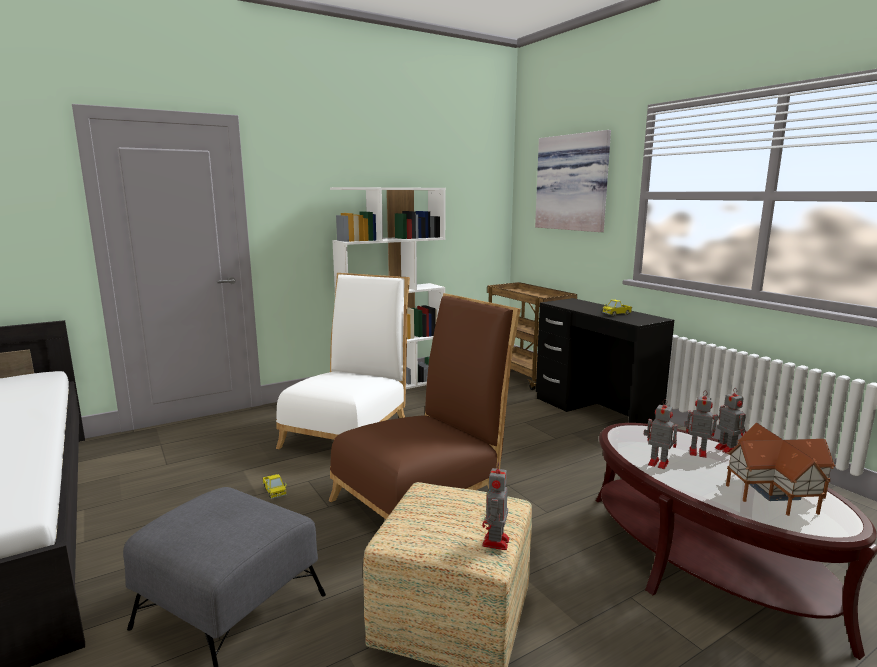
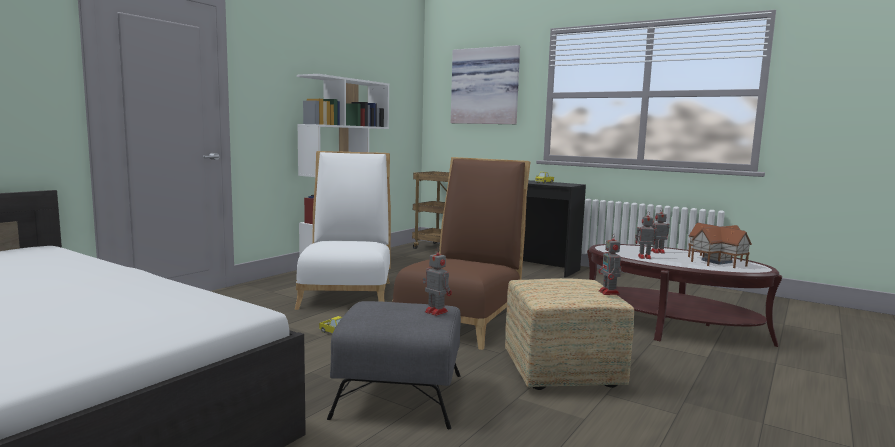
camera: 25 degrees left, 5 degrees down
toy robot [715,388,747,454] -> toy robot moved to [423,247,452,316]

